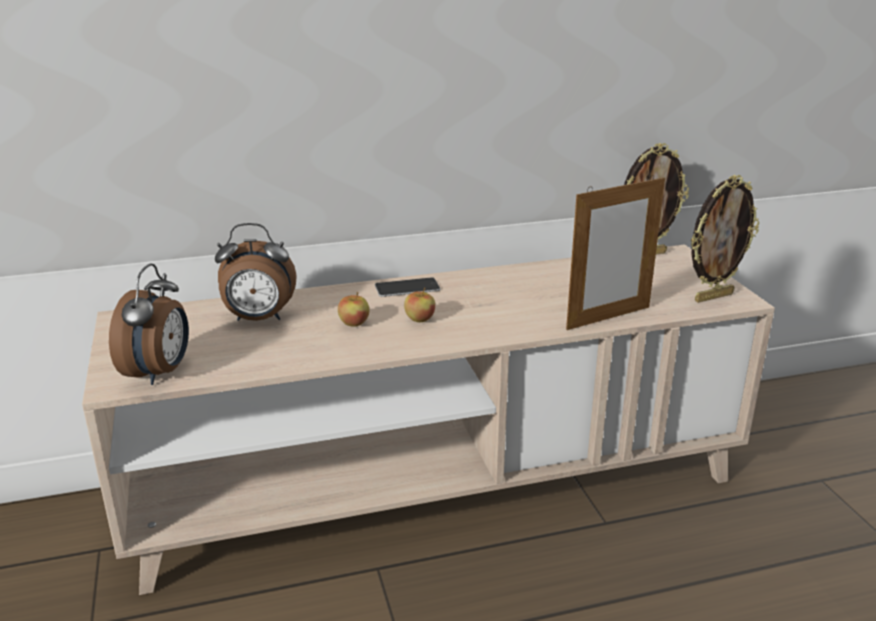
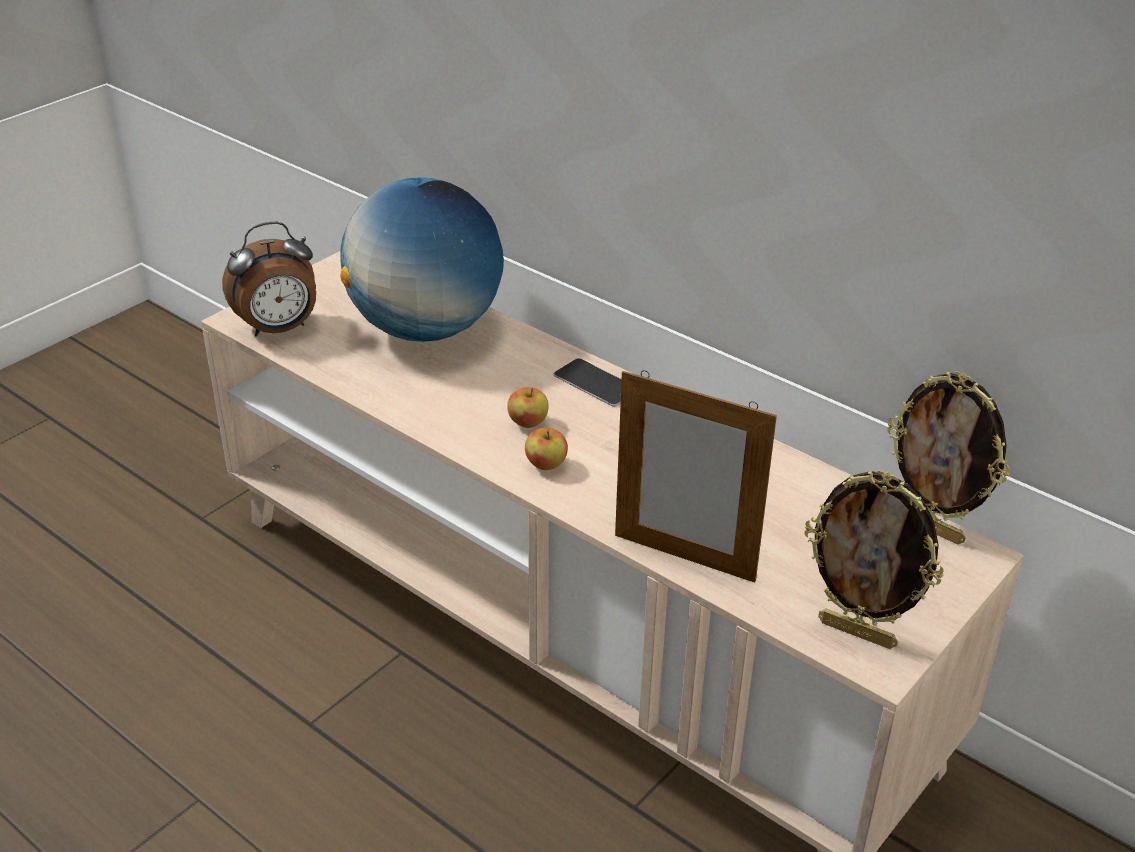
camera: 55 degrees right, 10 degrees up
alarm clock [215,223,297,321] -> globe [340,177,504,342]
apple [338,292,369,327] -> apple moved to [525,428,568,470]

